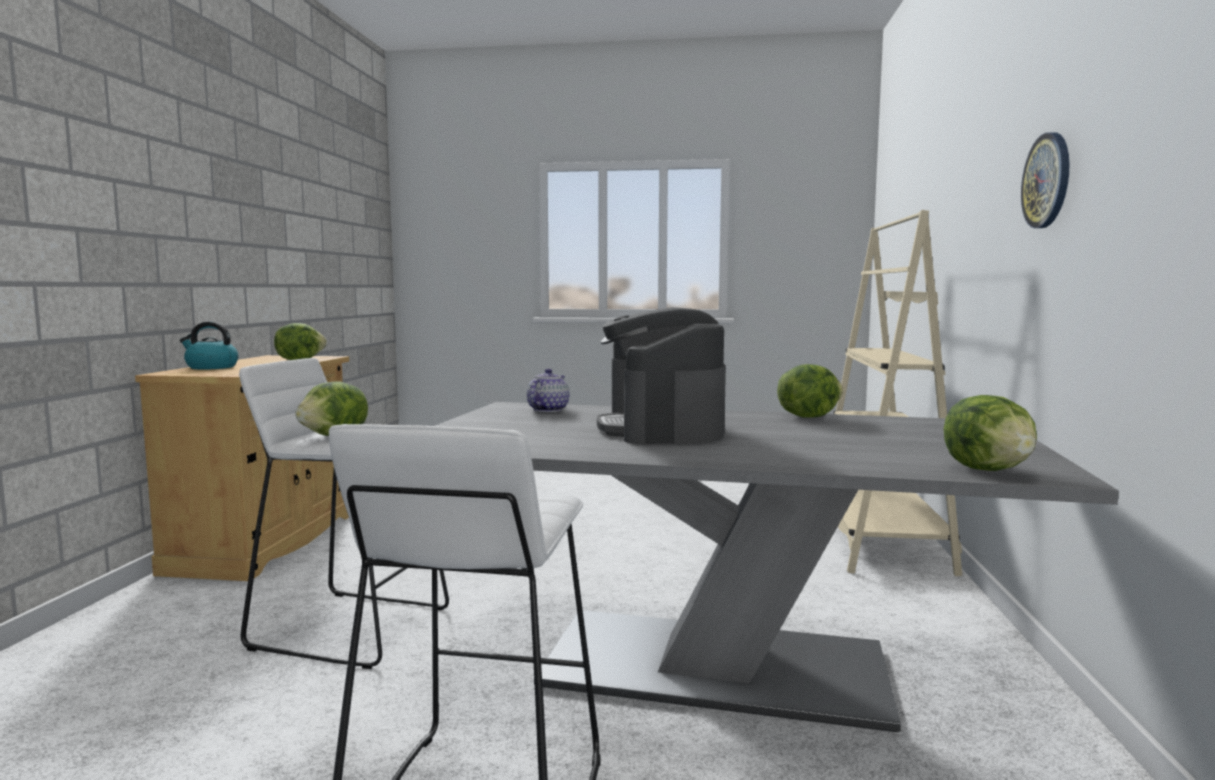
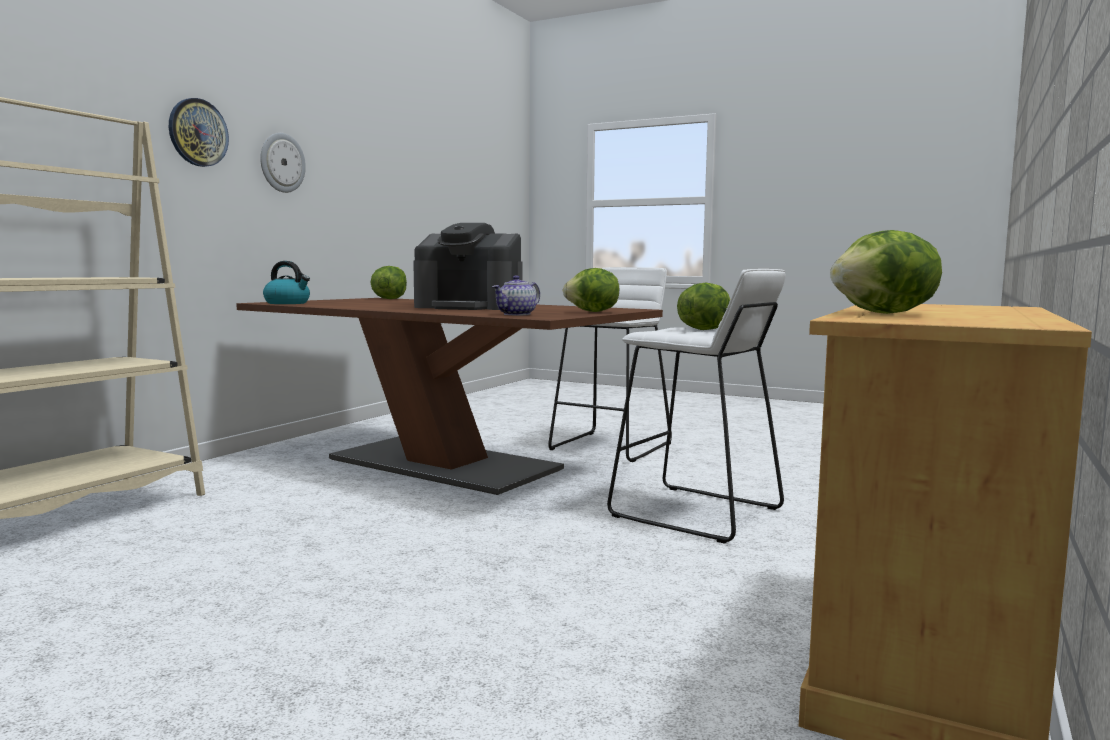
camera: 160 degrees left, 0 degrees up
kettle [180,322,239,370] -> kettle moved to [263,261,310,304]
grey dining table [435,402,1119,732] -> brown dining table [236,298,663,495]
coffee machine [597,307,726,444] -> coffee machine turned 90 degrees clockwise [413,223,522,310]
lettuce [777,364,843,418] -> lettuce moved to [563,268,619,312]
none -> wall clock [260,133,306,193]

